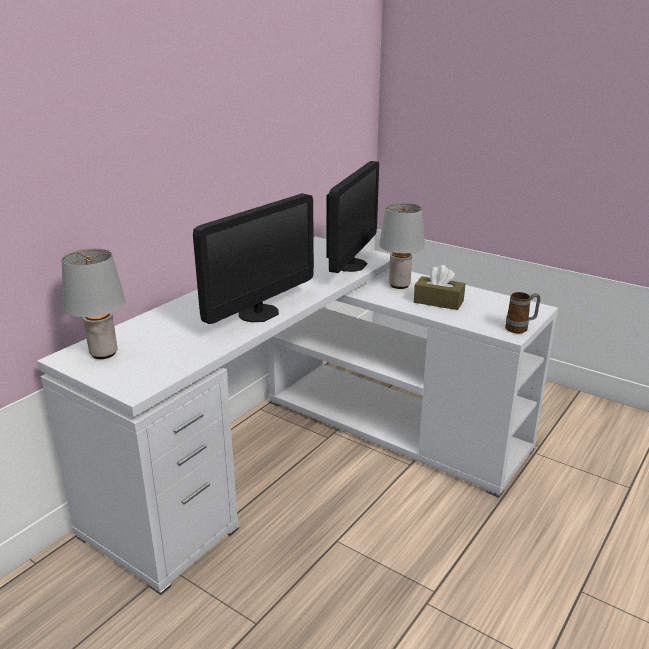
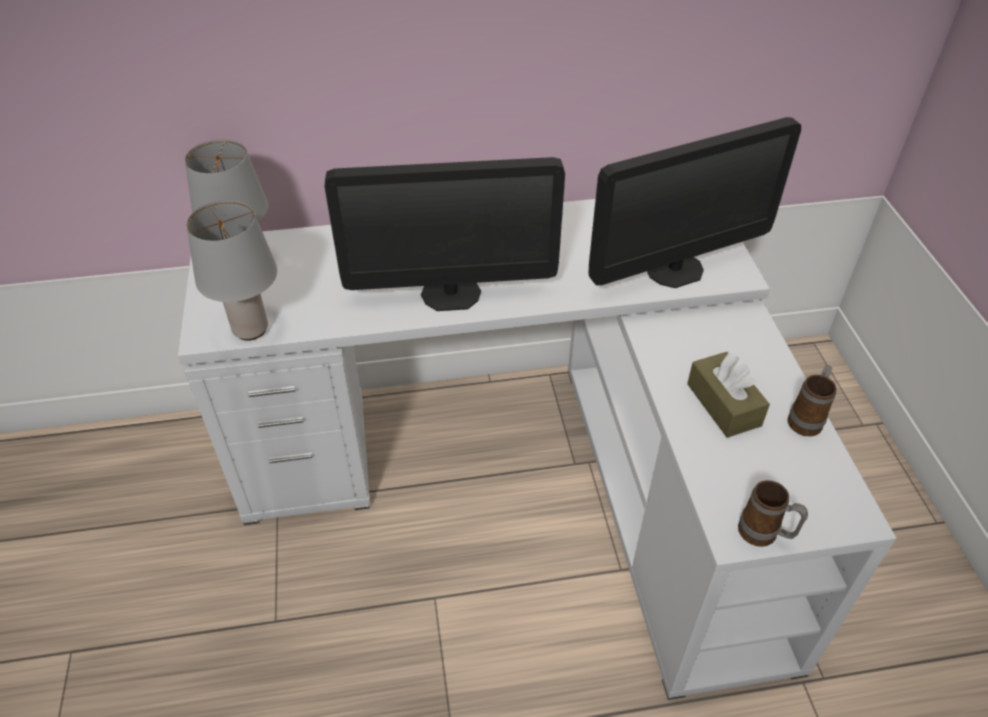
camera: 45 degrees right, 20 degrees up
grey table lamp [379,203,425,289] -> grey table lamp moved to [187,200,277,341]
none -> mug [788,365,837,436]

